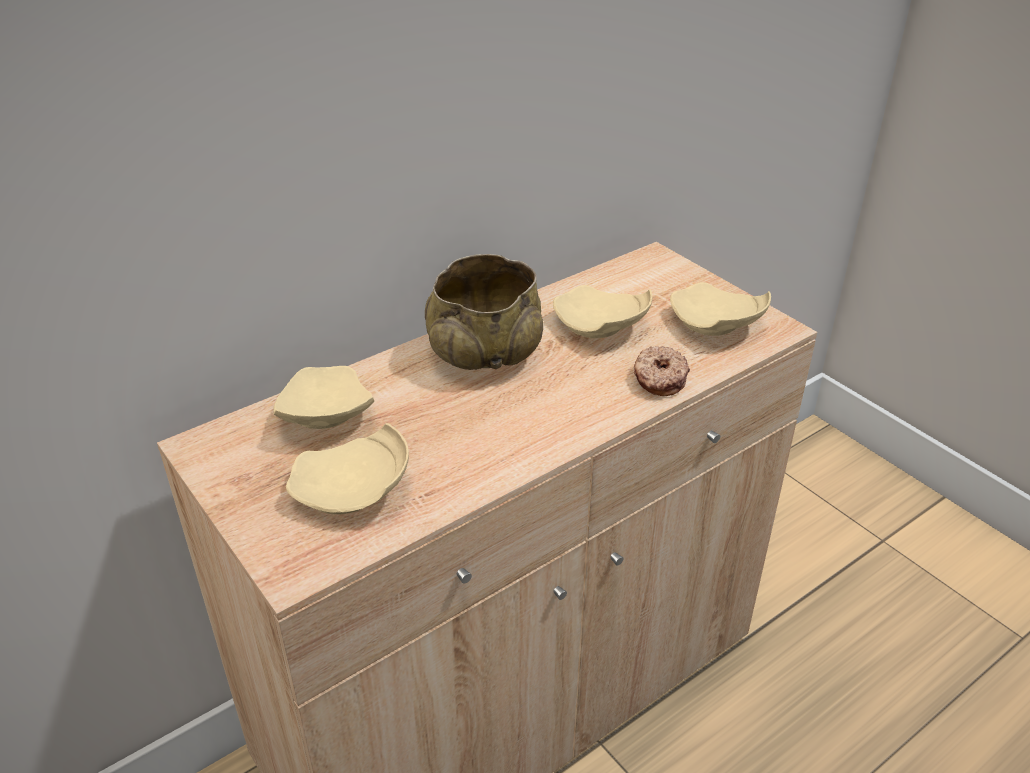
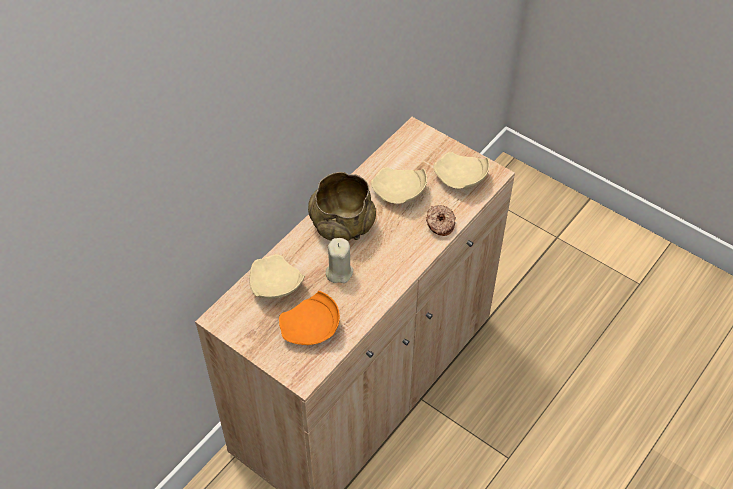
camera: 15 degrees left, 15 degrees up
beige plate [286,423,409,515] -> orange plate [279,291,340,345]
none -> beige candle [326,238,353,283]

